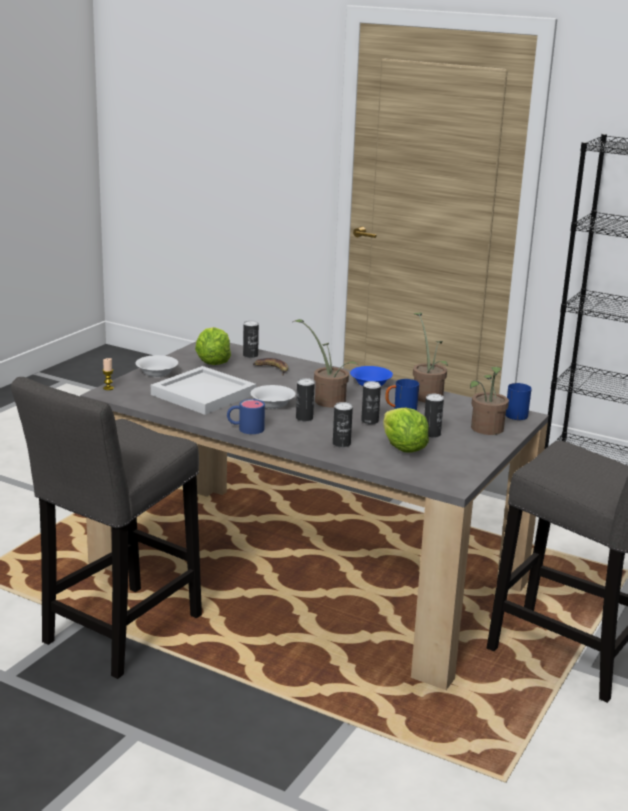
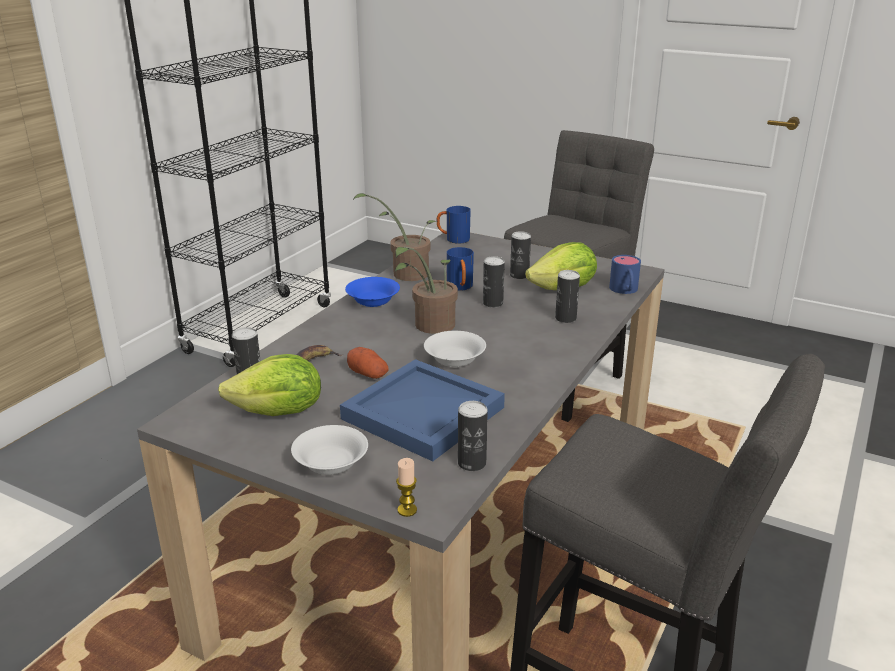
camera: 90 degrees left, 5 degrees up
white tray [151,366,256,415] -> blue tray [340,359,505,461]
blue mug [227,399,265,434] -> blue mug moved to [609,255,641,294]
can [296,378,315,421] -> can moved to [458,401,488,471]
potted plant [470,367,509,435] -> none
none -> potato [347,347,389,379]

